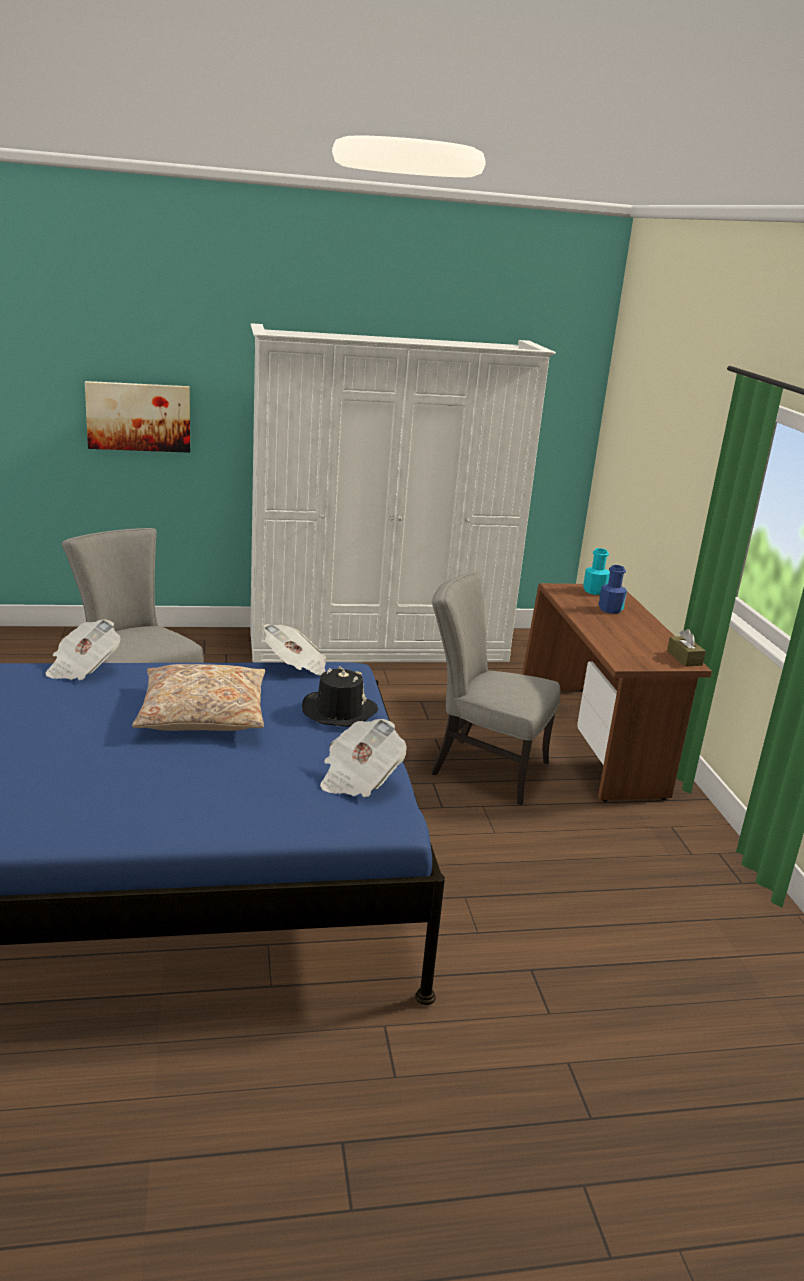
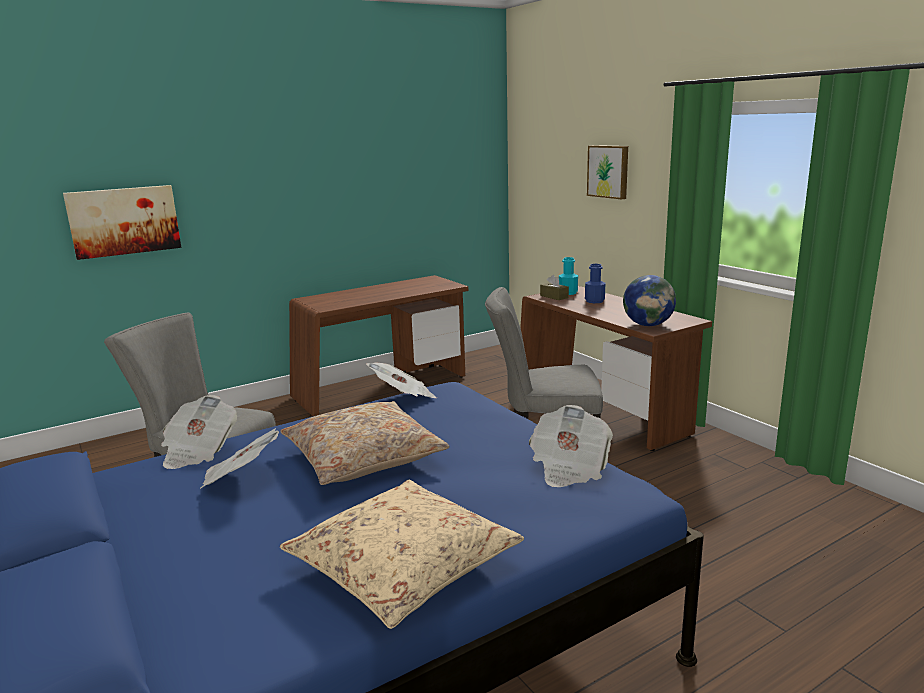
camera: 20 degrees left, 5 degrees down
white wardrobe [250,323,556,663] -> brown desk [289,275,468,416]
black hat [302,666,378,727] -> none
brown tissue box [667,629,706,666] -> brown tissue box moved to [540,275,569,300]
none -> newspaper [200,428,279,489]
none -> beige pillow [280,480,524,629]
none -> picture [587,145,628,199]
none -> globe [623,275,676,326]

